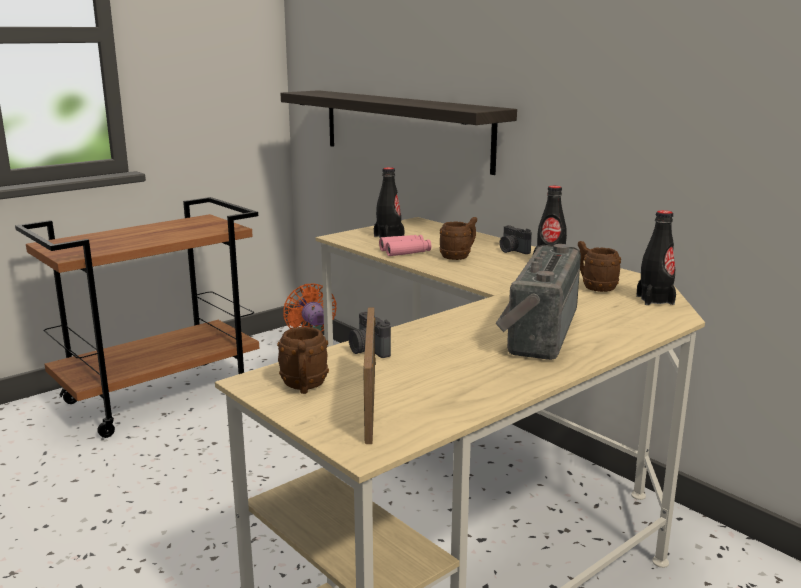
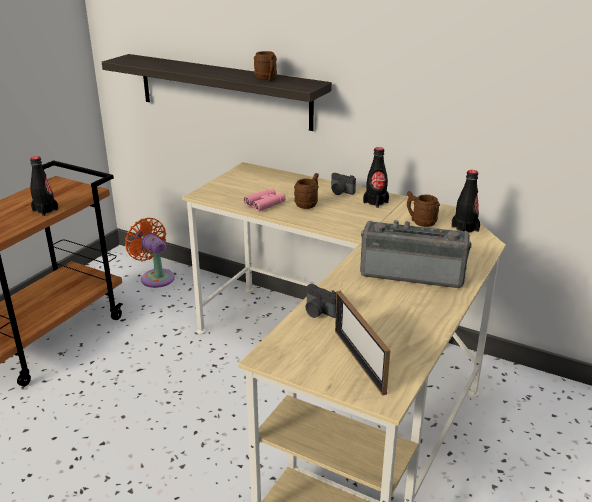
camera: 20 degrees left, 10 degrees up
brown mug [277,327,329,394] -> brown mug moved to [254,51,277,81]
black bottle [374,167,405,238] -> black bottle moved to [30,156,59,216]
radio [495,244,581,360] -> radio turned 105 degrees clockwise [360,220,472,288]

